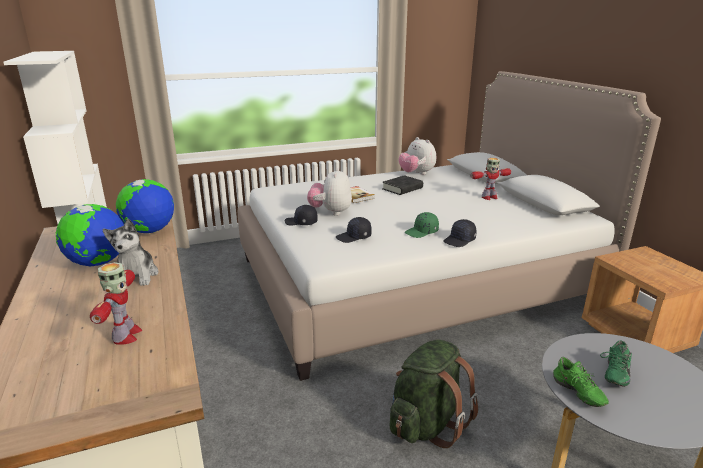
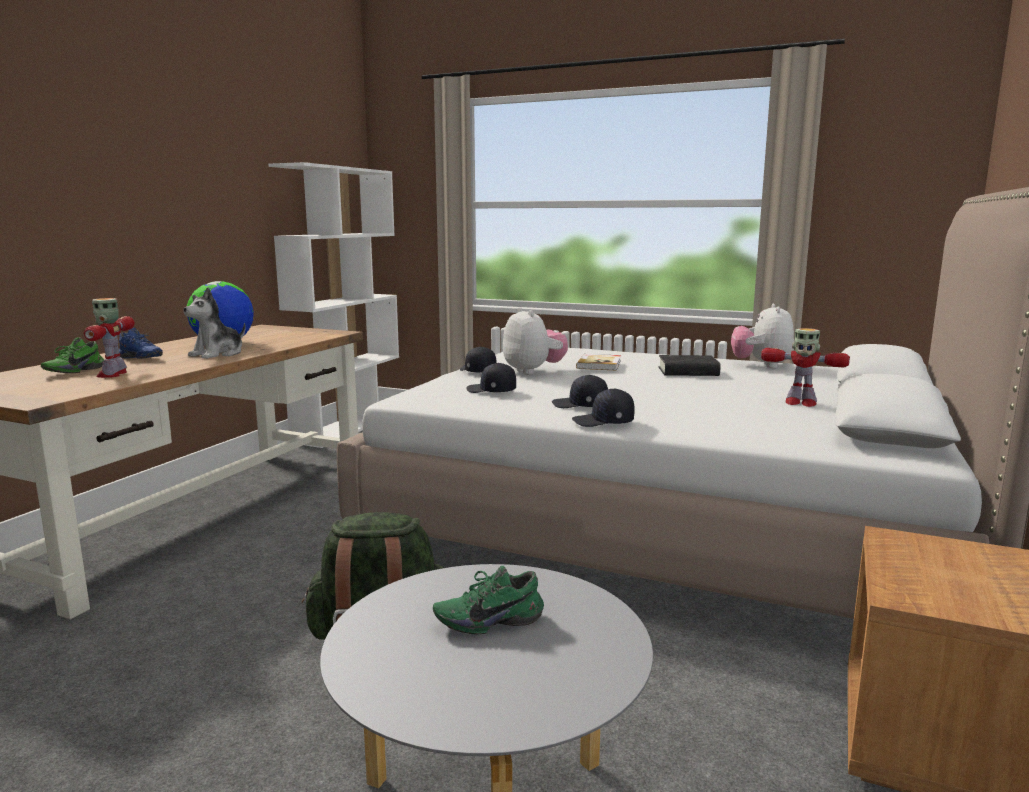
camera: 45 degrees right, 10 degrees down
toy robot [90,262,142,345] -> toy robot turned 135 degrees clockwise [84,298,135,378]
globe [116,179,174,233] -> none
plush toy [307,168,352,216] -> plush toy turned 105 degrees clockwise [503,307,568,375]
green cap [405,212,439,238] -> black cap [552,375,608,408]
green shoe [553,357,609,407] -> green shoe moved to [41,337,104,373]
none -> blue shoe [119,328,163,359]

